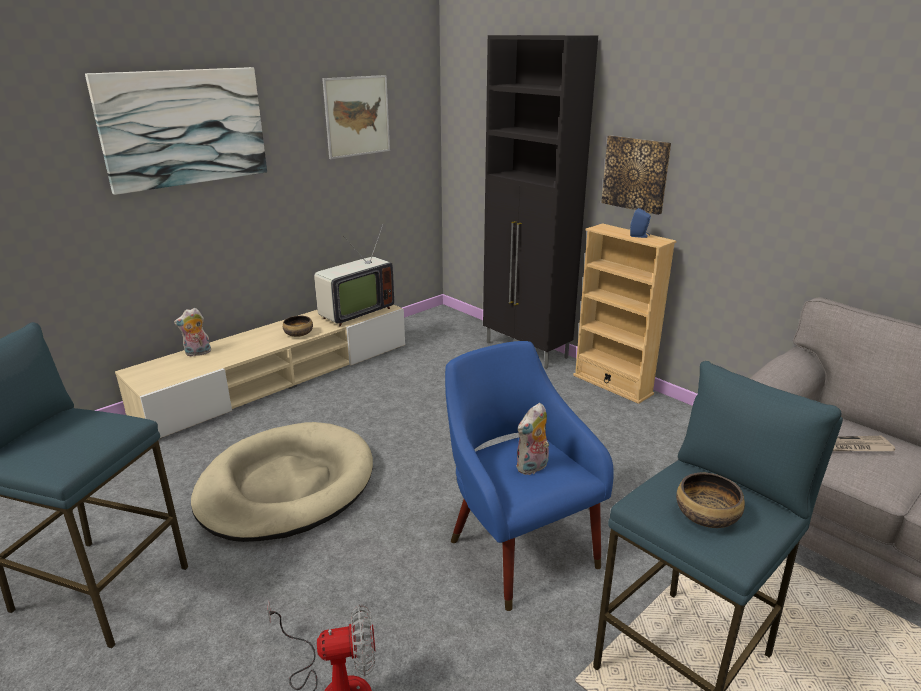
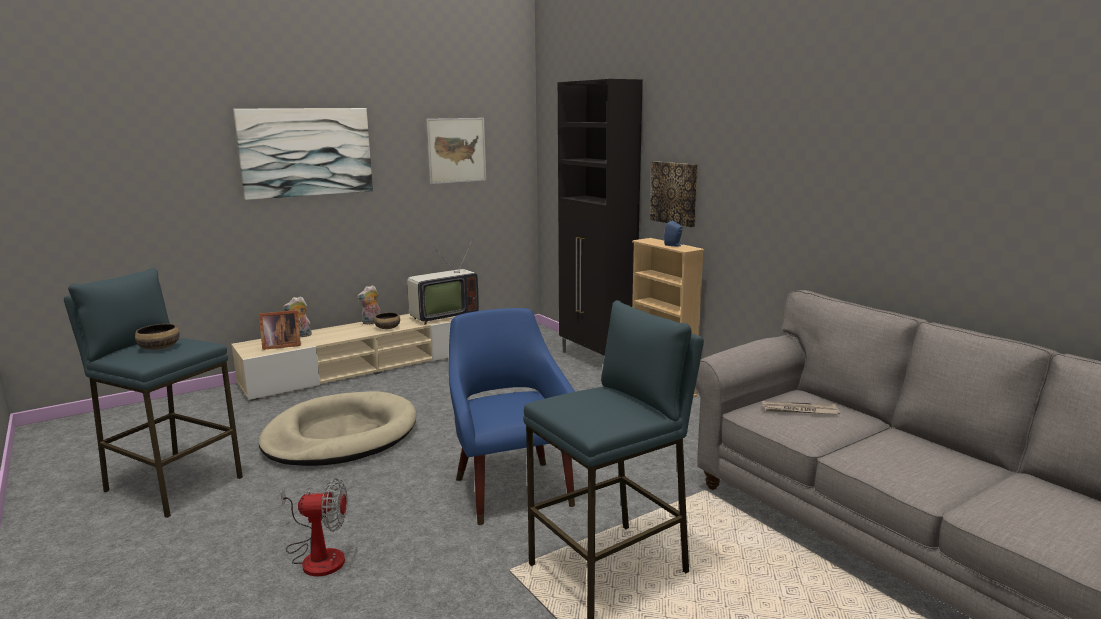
camera: 10 degrees right, 10 degrees down
plush toy [516,403,549,475] -> plush toy moved to [357,285,381,325]
bowl [676,473,745,528] -> bowl moved to [135,324,180,350]
none -> picture frame [259,310,301,350]

